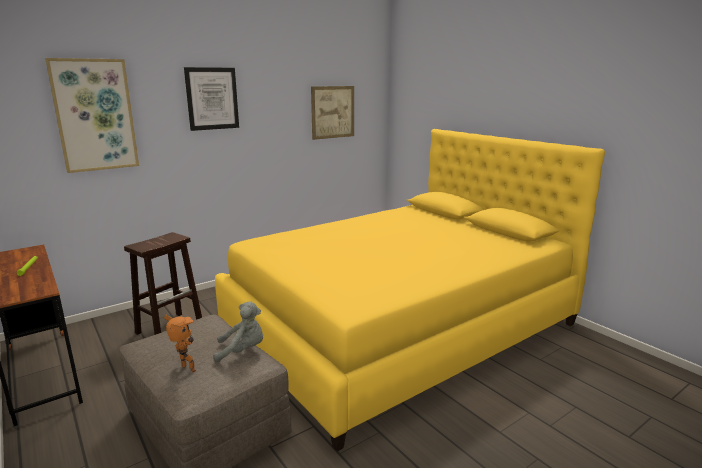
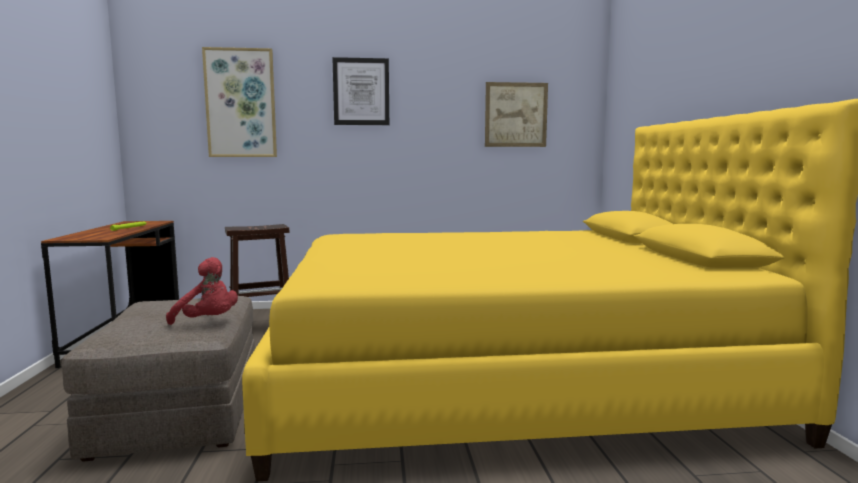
camera: 30 degrees right, 10 degrees down
toy robot [164,315,196,372] -> none
grey plush toy [213,301,263,363] -> red plush toy [166,257,238,325]

